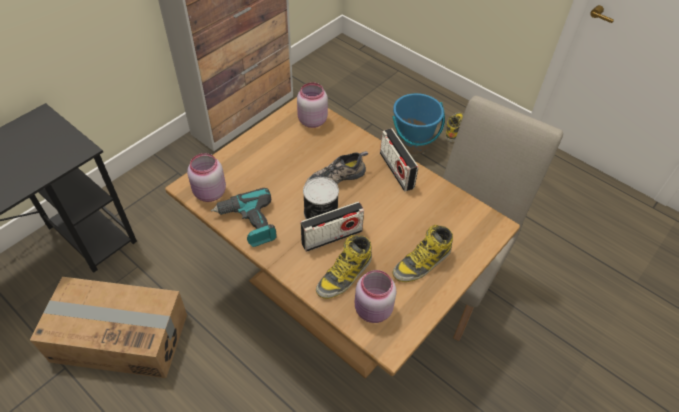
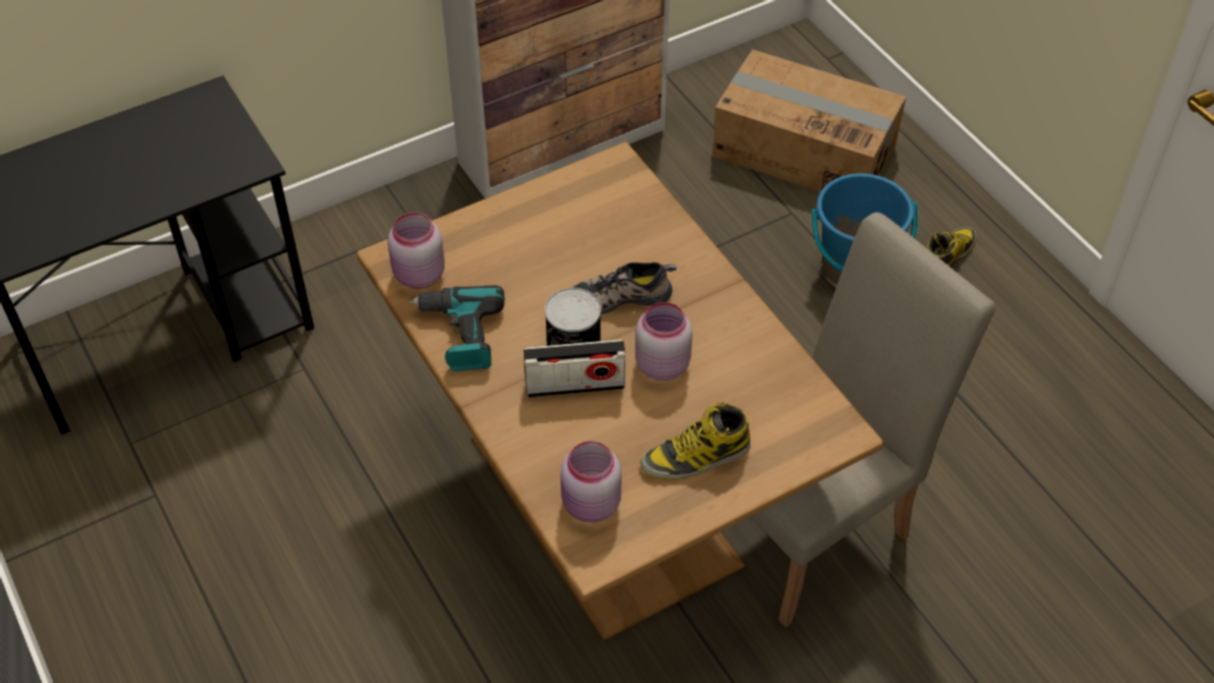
camera: 20 degrees right, 0 degrees up
cardboard box [30,277,187,378] -> cardboard box moved to [712,49,906,192]
pink jar [297,82,328,128] -> pink jar moved to [635,302,692,381]
boot [316,235,372,299] -> none
radio [380,128,418,191] -> none

